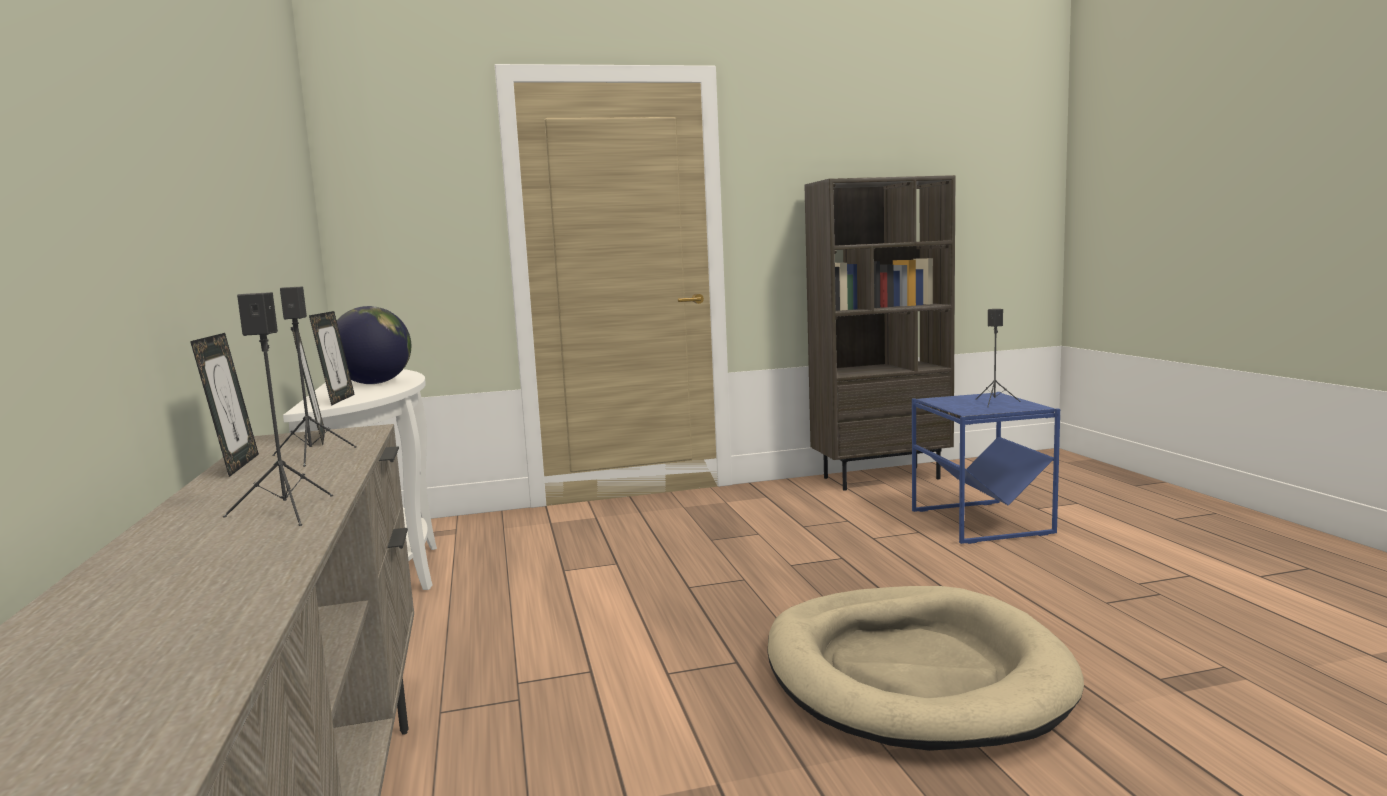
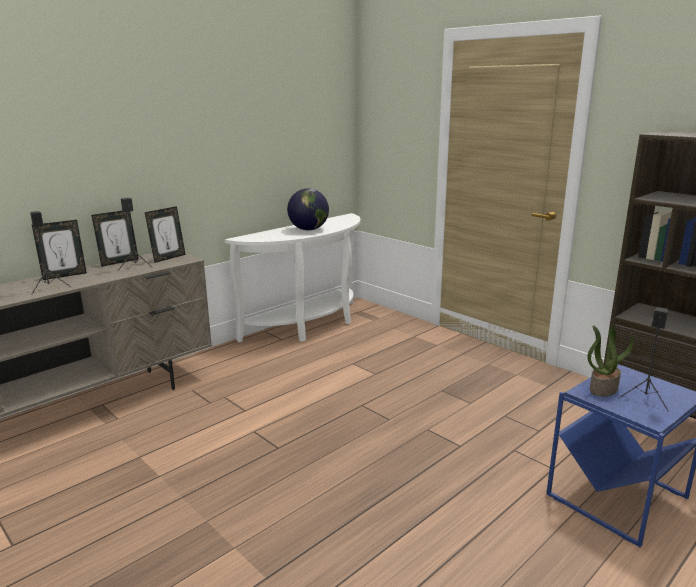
camera: 60 degrees right, 10 degrees up
picture frame [309,311,355,406] -> picture frame moved to [32,220,87,280]
beige dog bed [767,586,1084,751] -> none
none -> potted plant [587,324,634,397]

